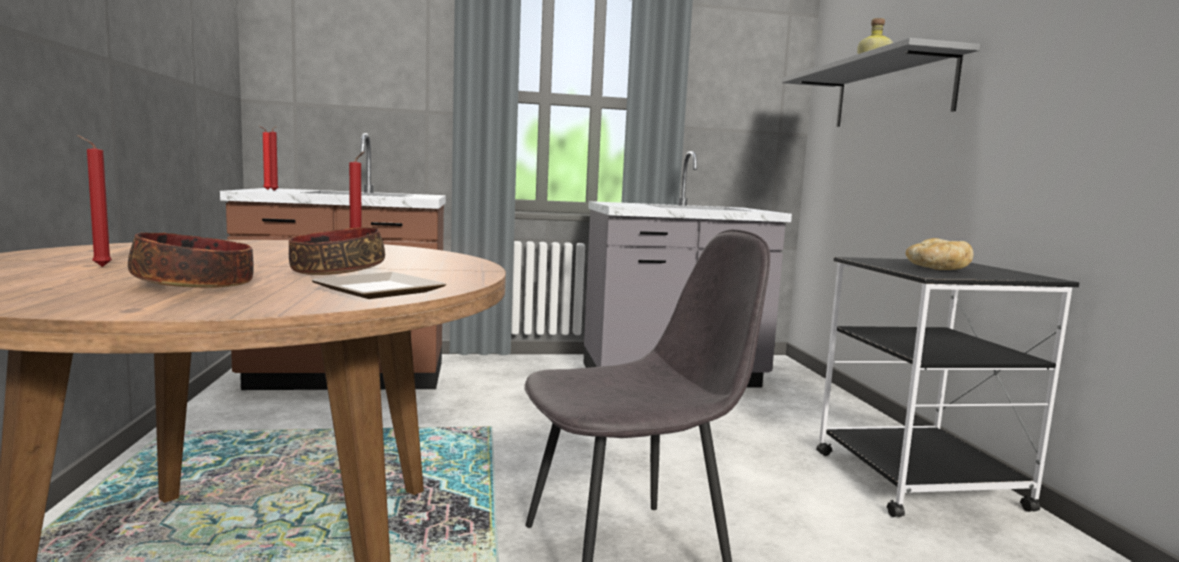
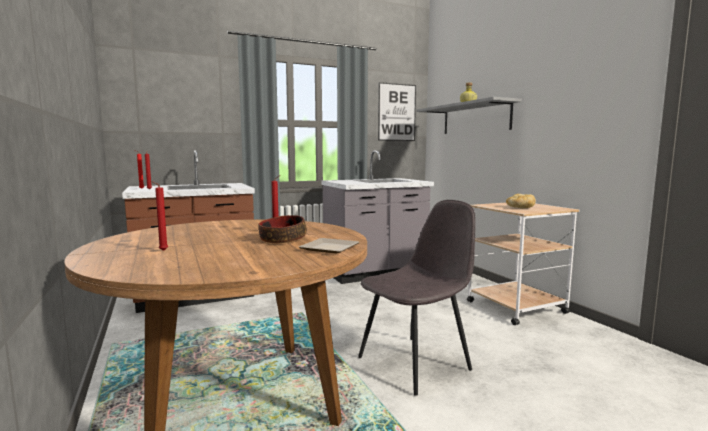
camera: 15 degrees left, 0 degrees up
bowl [128,232,254,288] -> none
black cart [816,257,1080,517] -> beige cart [467,203,580,325]
none -> picture [378,82,416,141]

